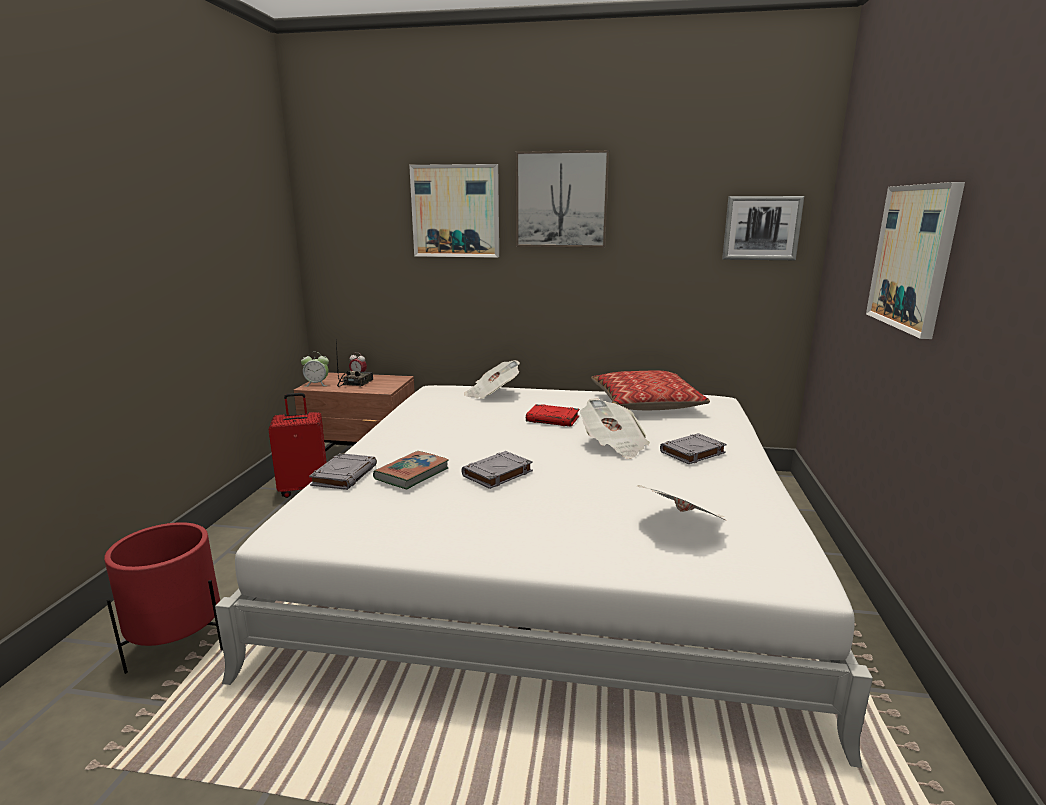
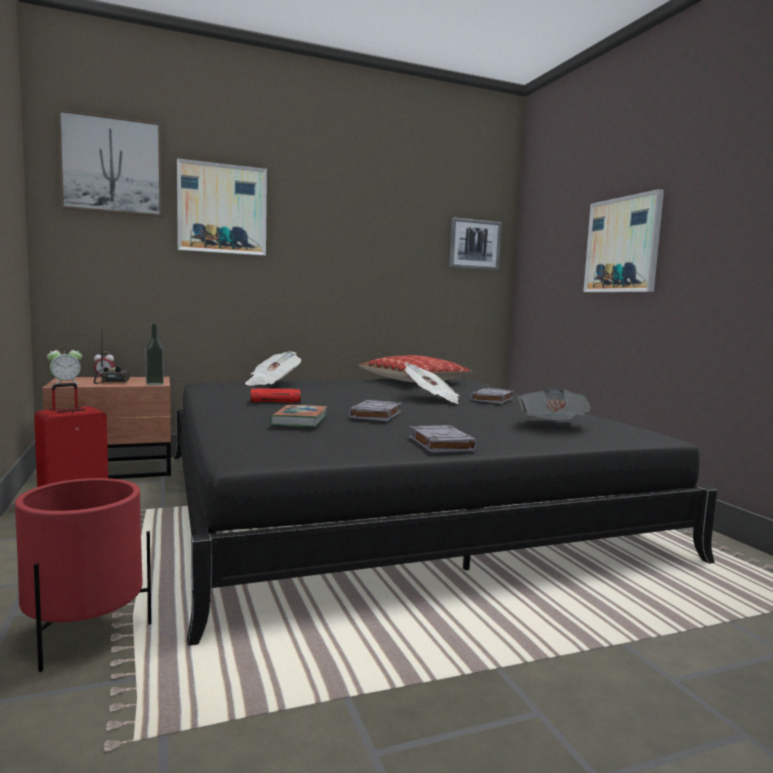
camera: 30 degrees left, 10 degrees down
white bed [215,385,873,768] -> black bed [174,378,718,646]
grey book [309,453,377,490] -> grey book moved to [410,425,478,453]
picture [516,150,609,248] -> picture moved to [58,109,162,217]
red book [526,404,580,427] -> red book moved to [250,388,301,403]
none -> bottle [145,324,164,385]

